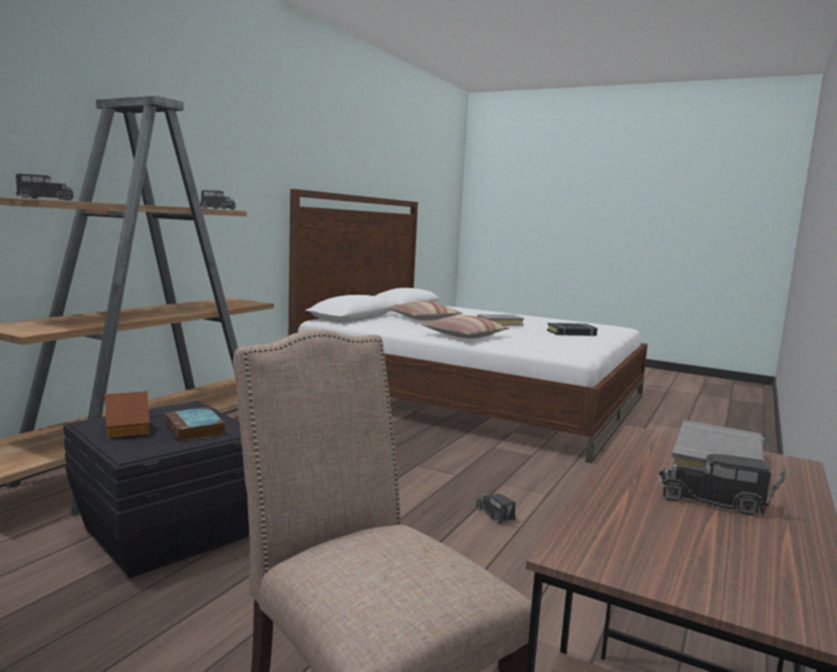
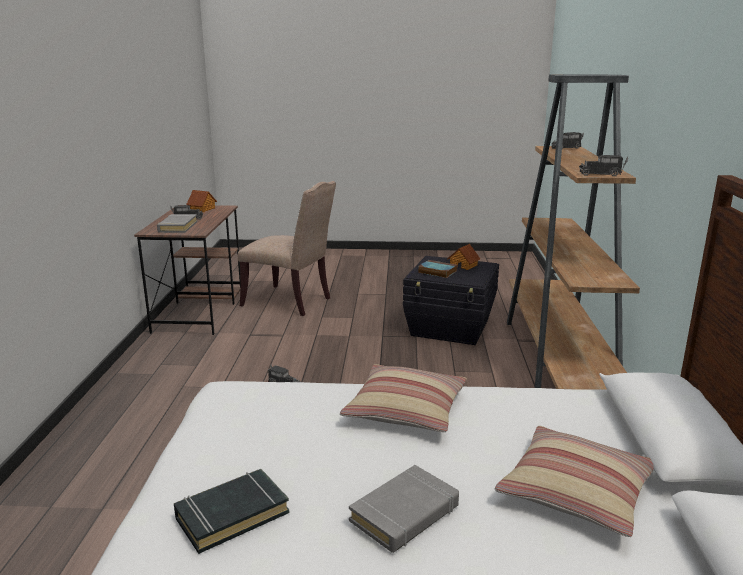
camera: 155 degrees right, 10 degrees up
none -> toy house [186,190,217,212]

